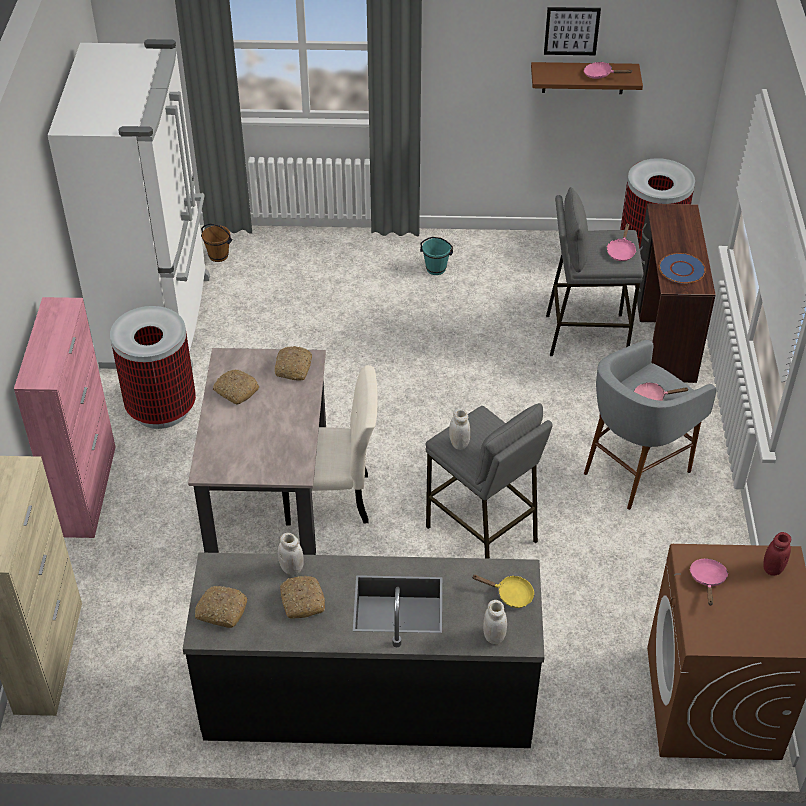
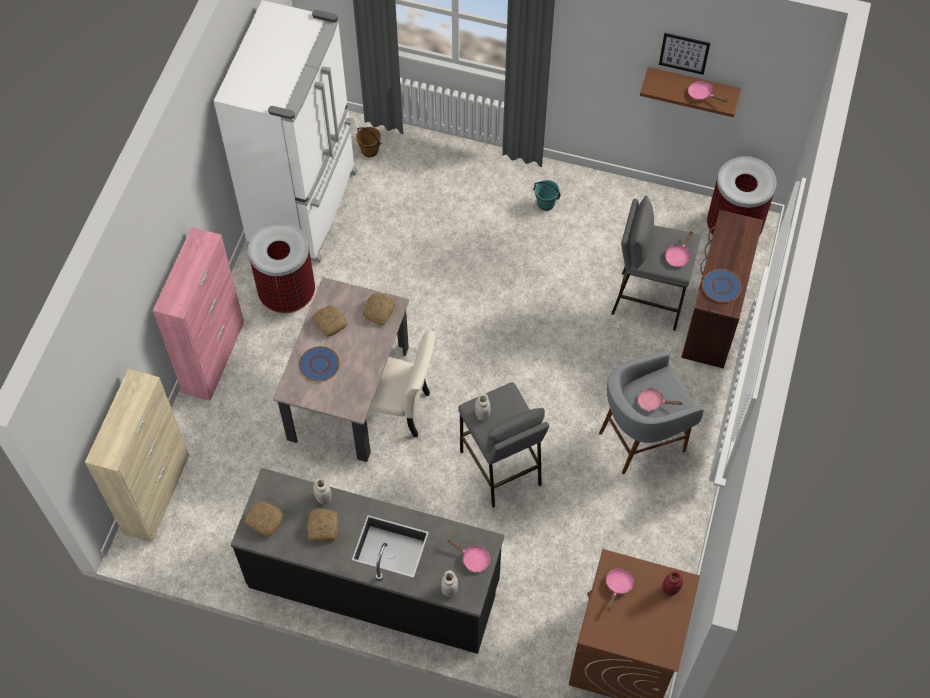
camera: 15 degrees right, 15 degrees up
yellow frying pan [472,575,534,608] -> pink frying pan [447,539,490,572]
none -> blue plate [299,346,340,382]

